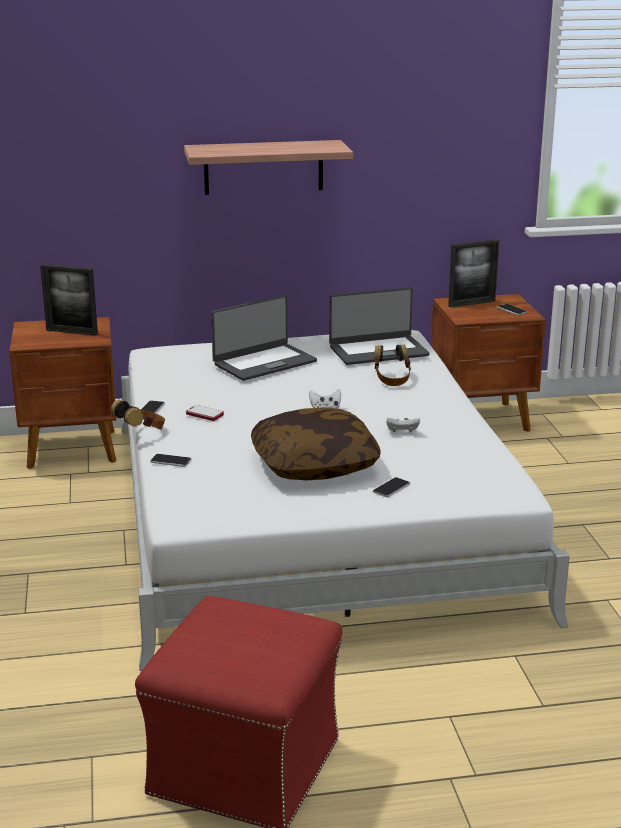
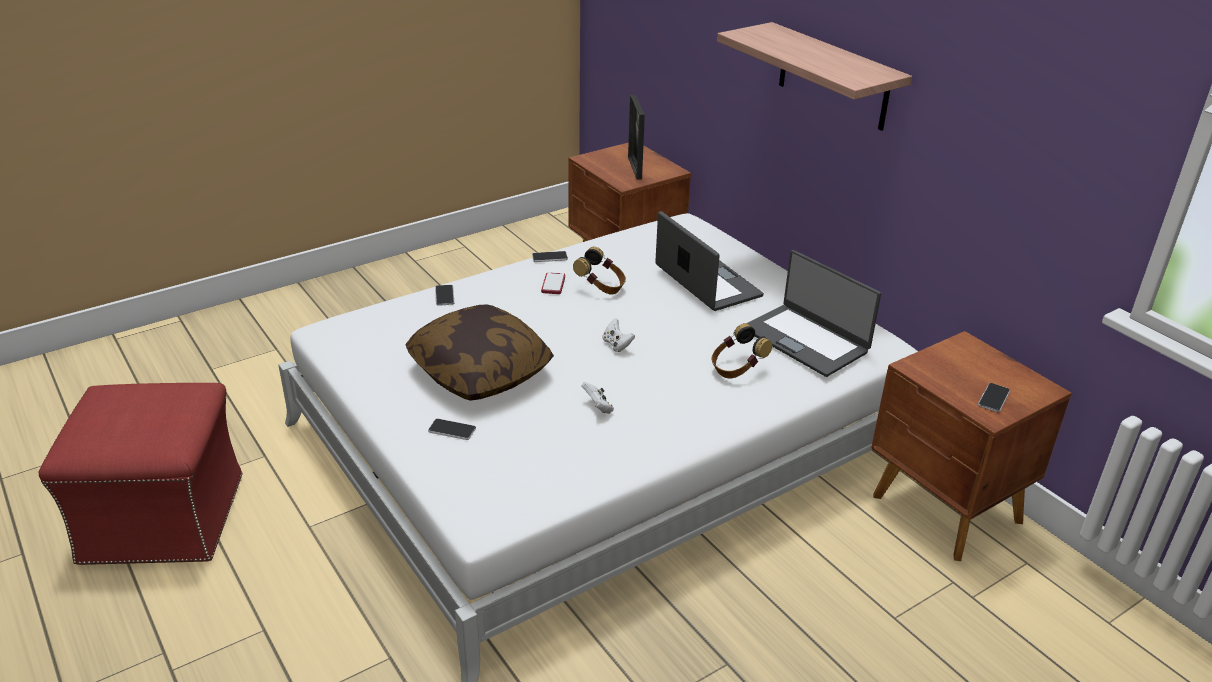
camera: 65 degrees right, 10 degrees up
headphones [111,399,165,430] -> headphones moved to [573,247,626,294]
laptop [211,295,317,381] -> laptop turned 150 degrees counterclockwise [655,211,764,311]
picture frame [448,239,499,308] -> none

